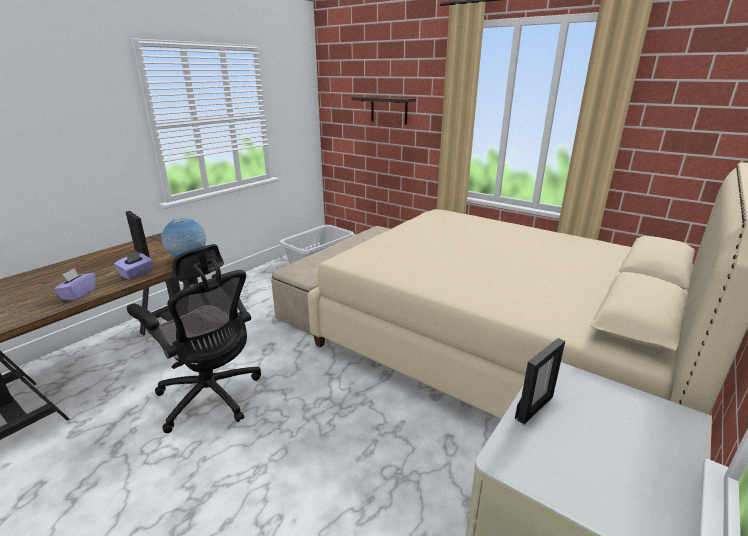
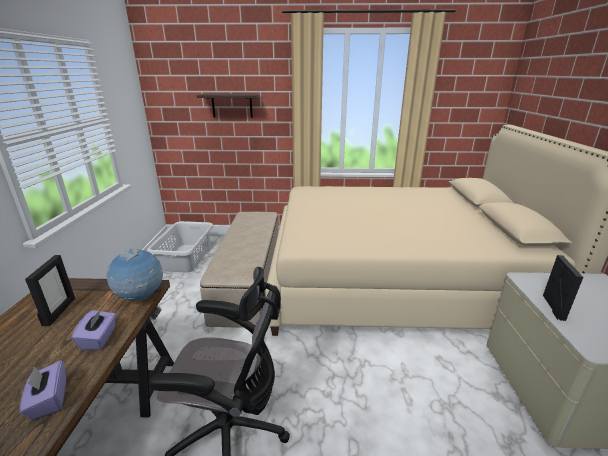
camera: 35 degrees left, 0 degrees up
picture frame [126,211,150,257] -> picture frame turned 75 degrees clockwise [25,255,75,326]

